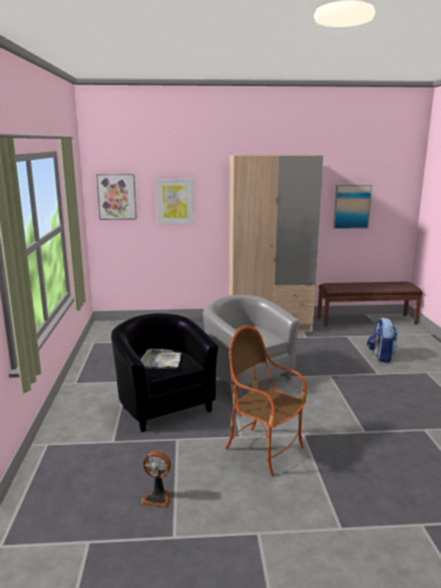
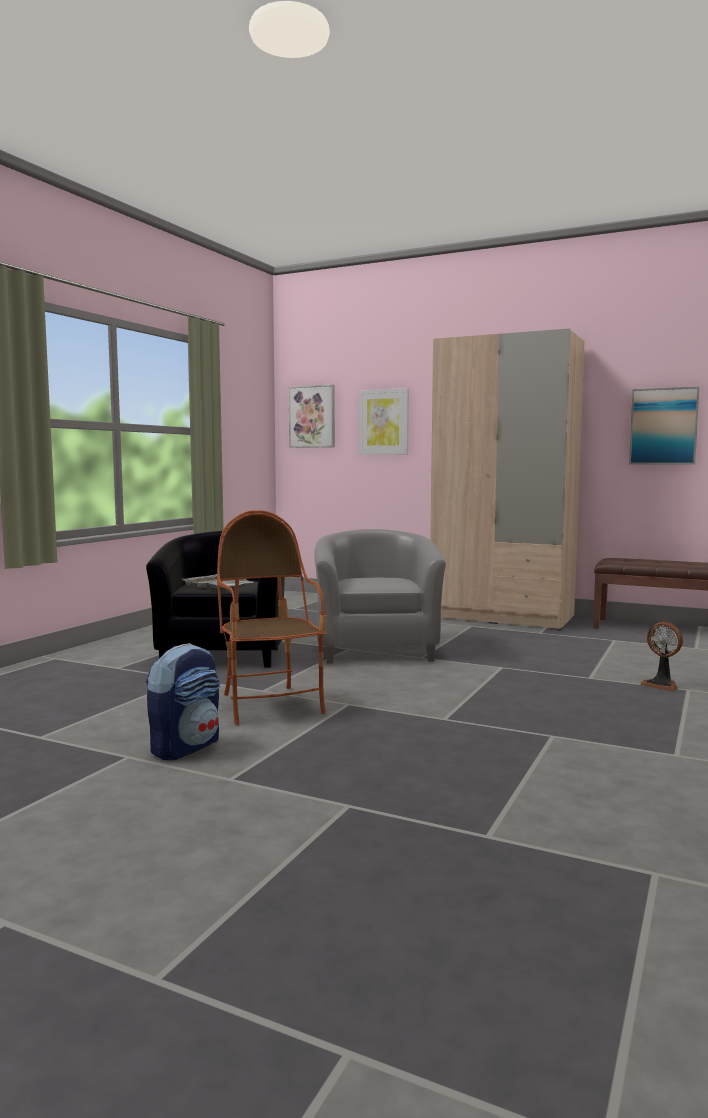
camera: 30 degrees right, 10 degrees down
fan [141,451,171,508] -> fan moved to [640,622,683,691]
backpack [367,317,398,363] -> backpack moved to [146,643,220,760]

